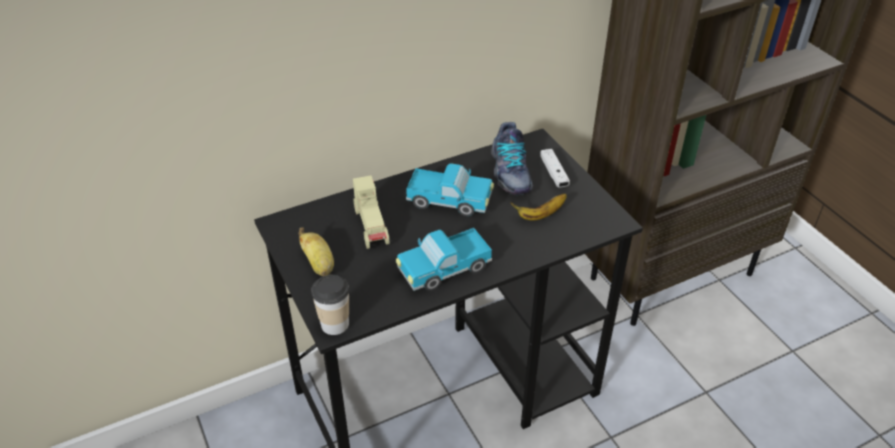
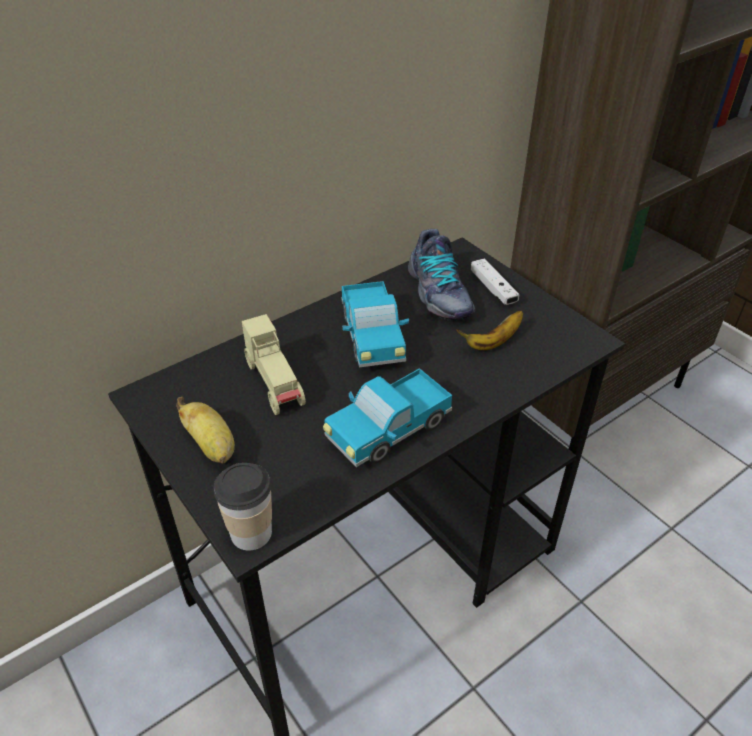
camera: 10 degrees left, 0 degrees up
toy truck [406,163,494,216] -> toy truck turned 75 degrees clockwise [341,281,409,367]

